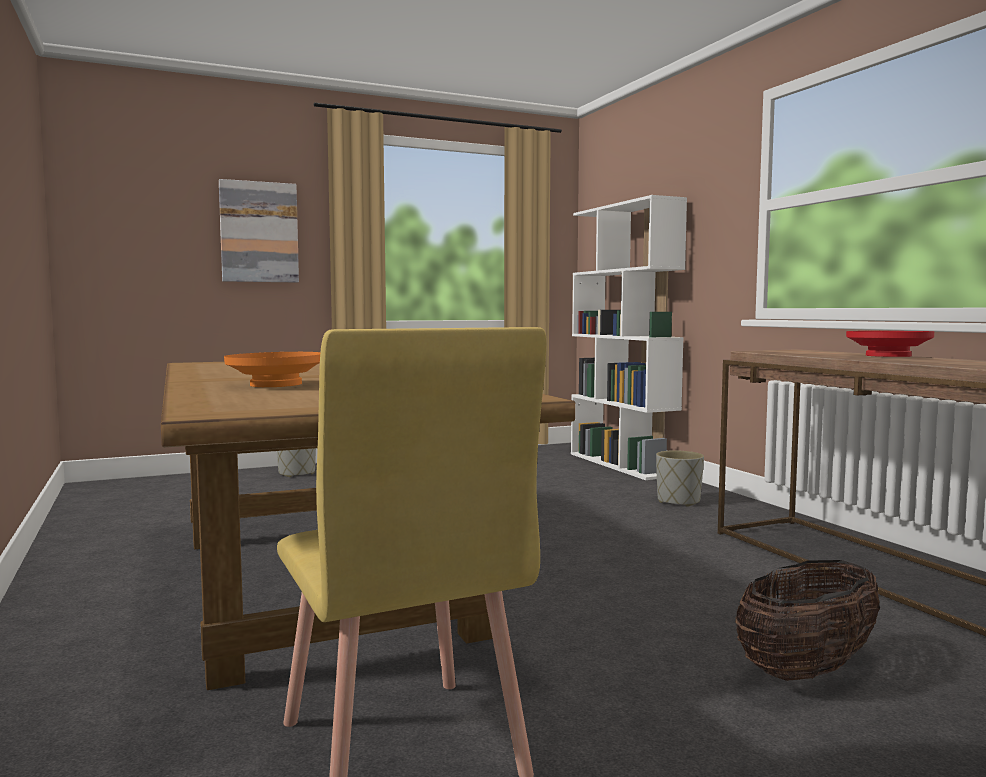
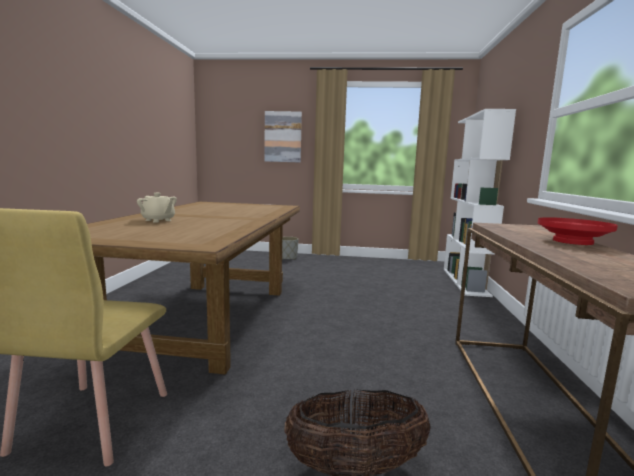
camera: 30 degrees right, 5 degrees up
orange bowl [224,352,320,387] -> beige teapot [137,193,177,223]
grey planter [656,450,704,507] -> none

